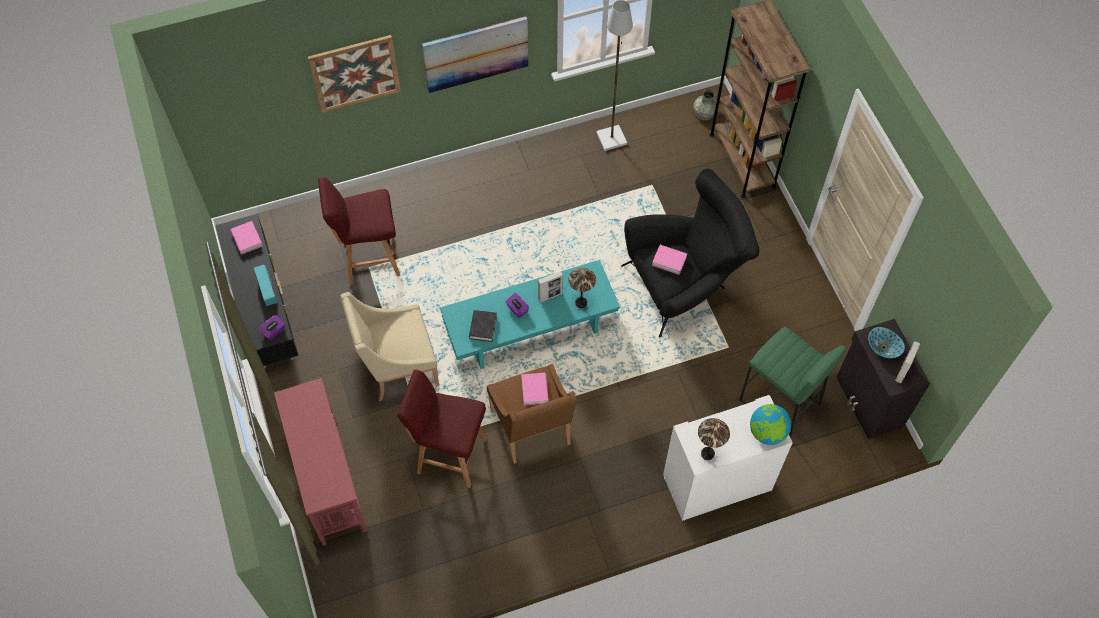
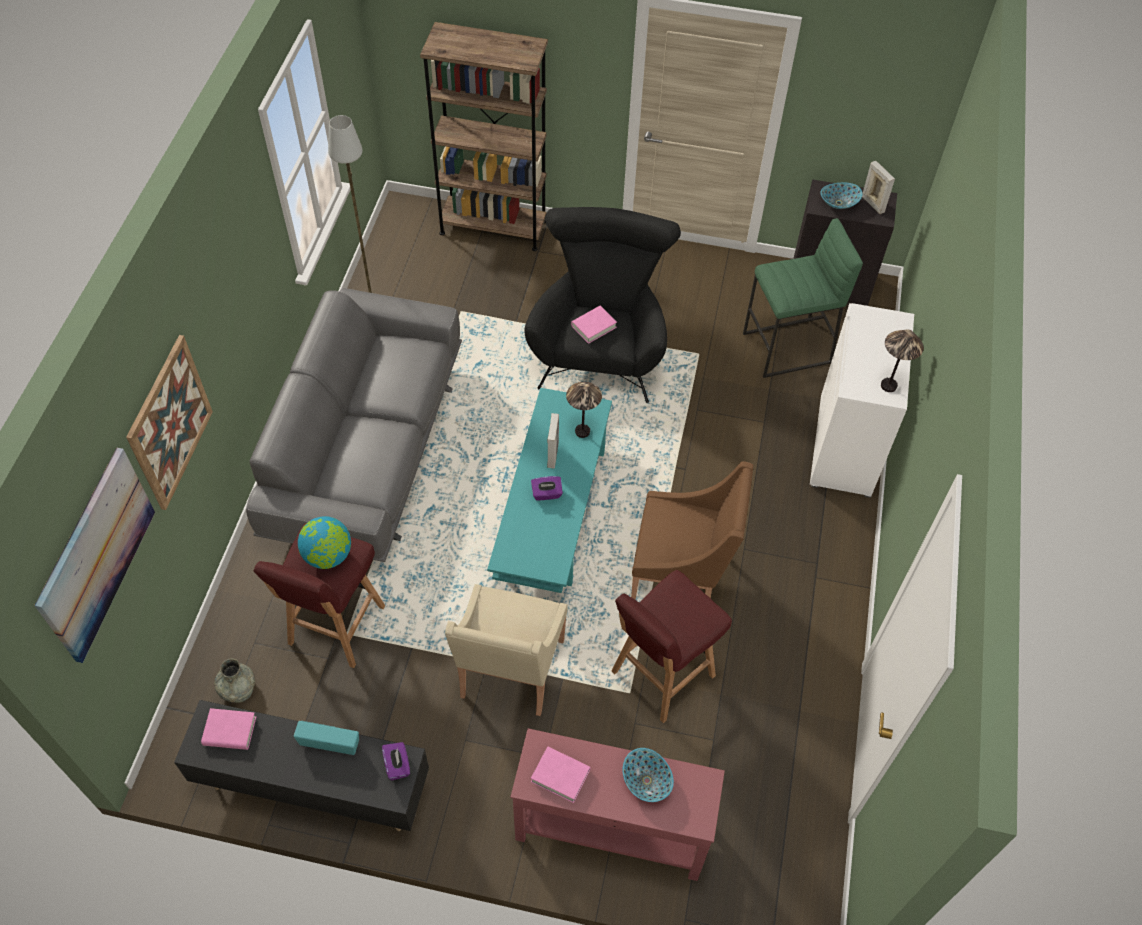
camera: 60 degrees left, 5 degrees down
picture [422,16,528,93] -> picture moved to [34,448,155,663]
black book [469,310,497,342] -> none
pink book [521,373,549,405] -> pink book moved to [531,747,590,803]
grey vase [693,89,717,121] -> grey vase moved to [214,659,255,703]
globe [750,404,791,445] -> globe moved to [298,516,351,569]
none -> grey sofa [246,288,462,562]
none -> bowl [623,748,674,802]

